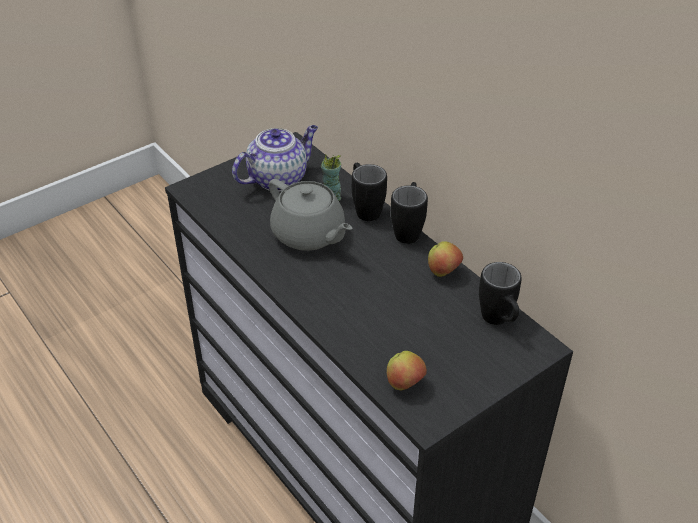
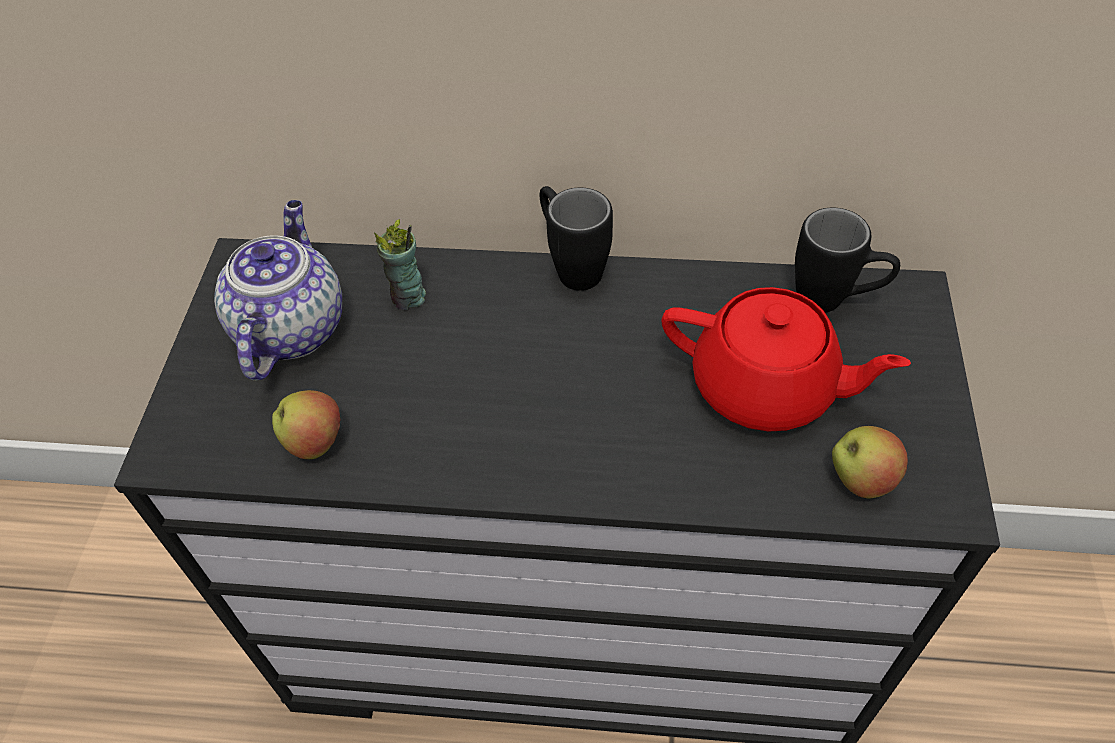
camera: 45 degrees left, 10 degrees up
grey teapot [269,179,352,251] -> none
black mug [352,163,387,221] -> none
apple [428,241,463,277] -> apple moved to [272,390,341,459]
none -> red teapot [662,287,911,432]

